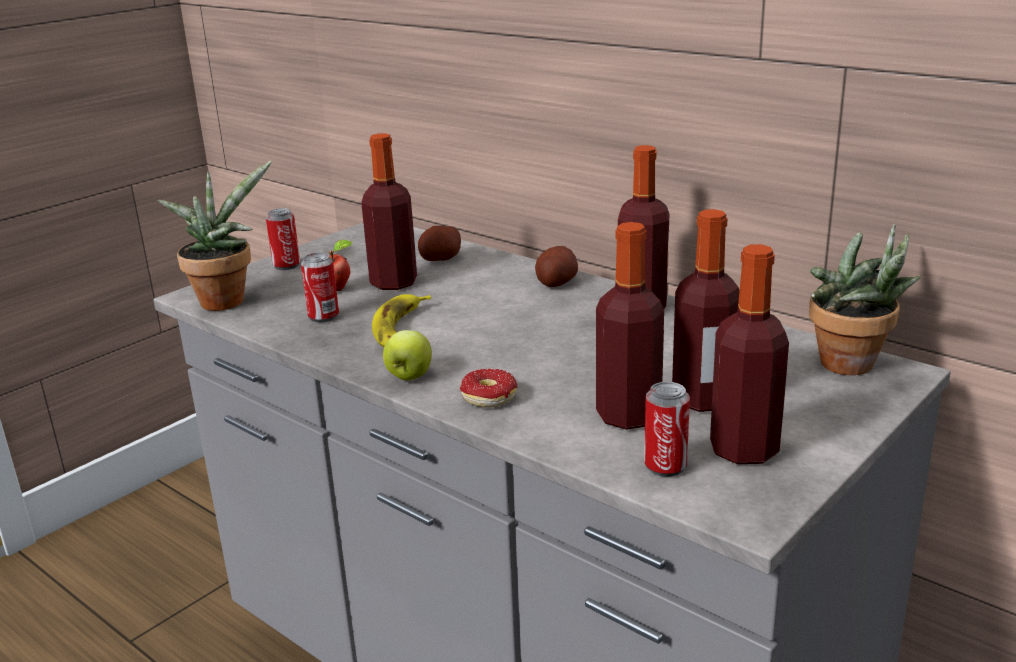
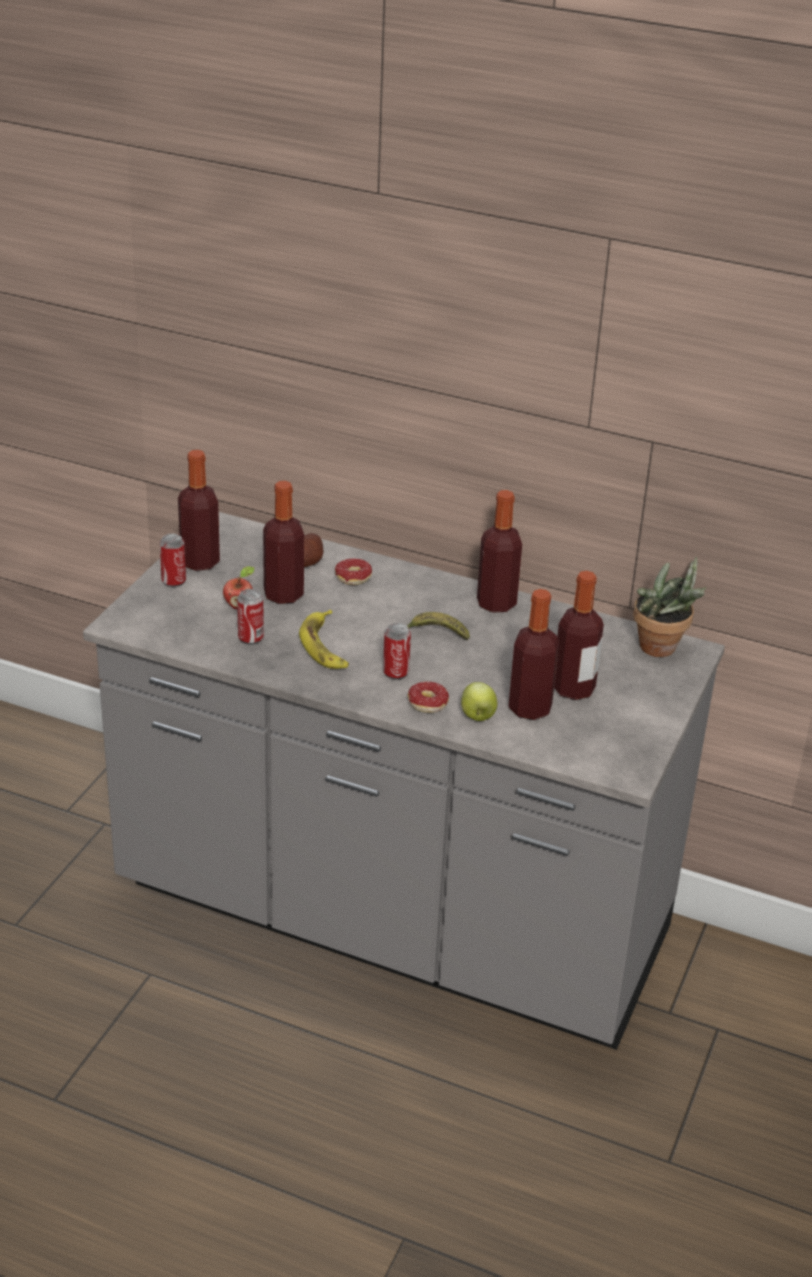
camera: 20 degrees left, 10 degrees up
potted plant [158,161,272,311] -> none
apple [383,330,432,380] -> apple moved to [461,682,497,721]
potato [535,246,578,287] -> none
can [644,382,690,477] -> can moved to [383,623,411,680]
bottle [710,244,789,464] -> bottle moved to [178,450,220,571]
none -> donut [335,558,372,585]
none -> banana [407,612,470,640]

